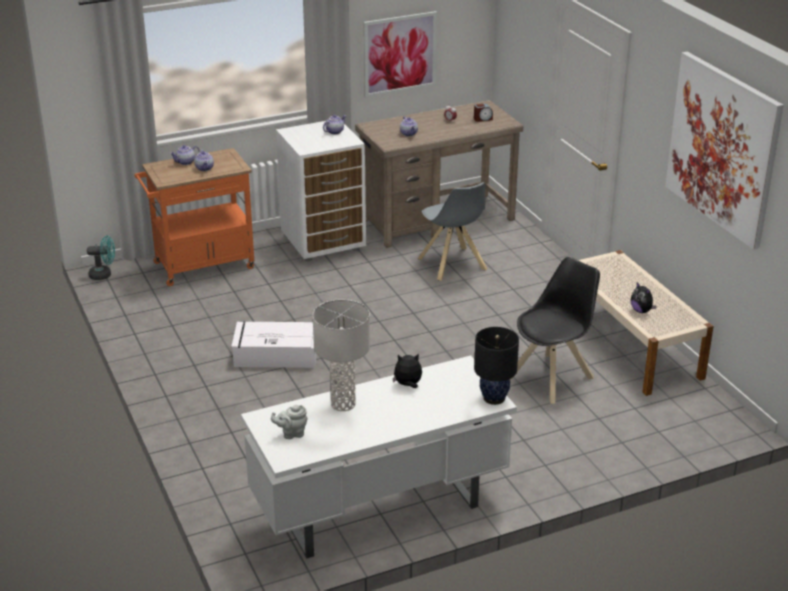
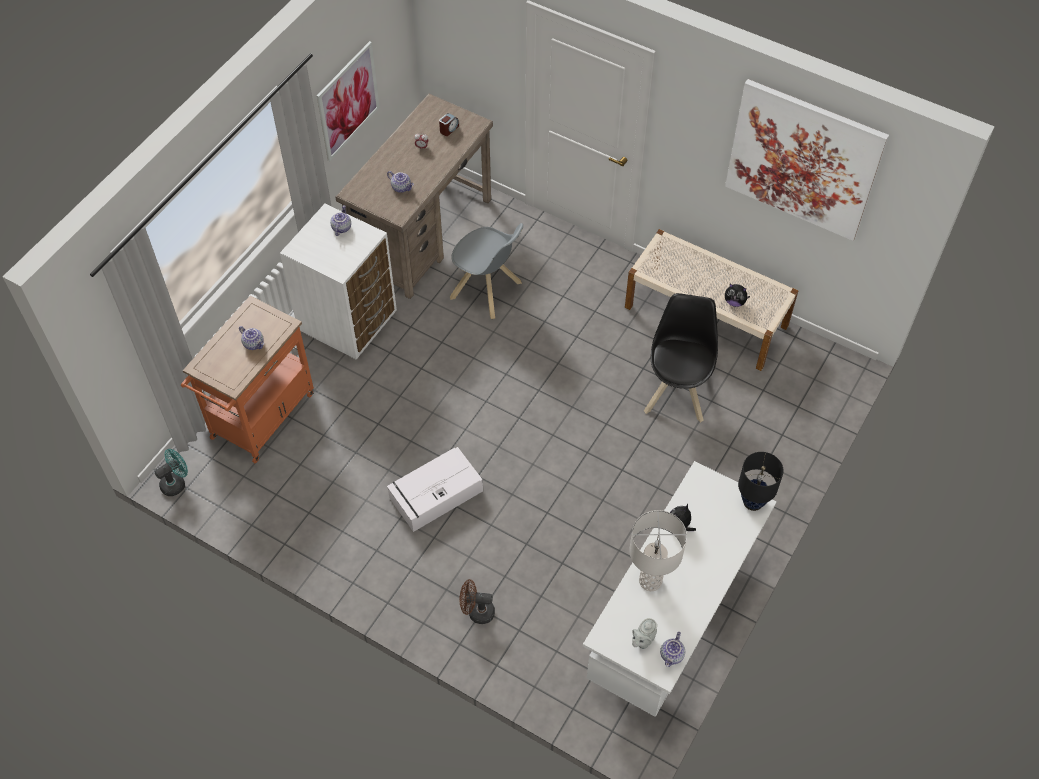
camera: 35 degrees left, 25 degrees up
teapot [170,145,200,165] -> teapot moved to [660,632,685,667]
none -> brown fan [460,579,495,624]

